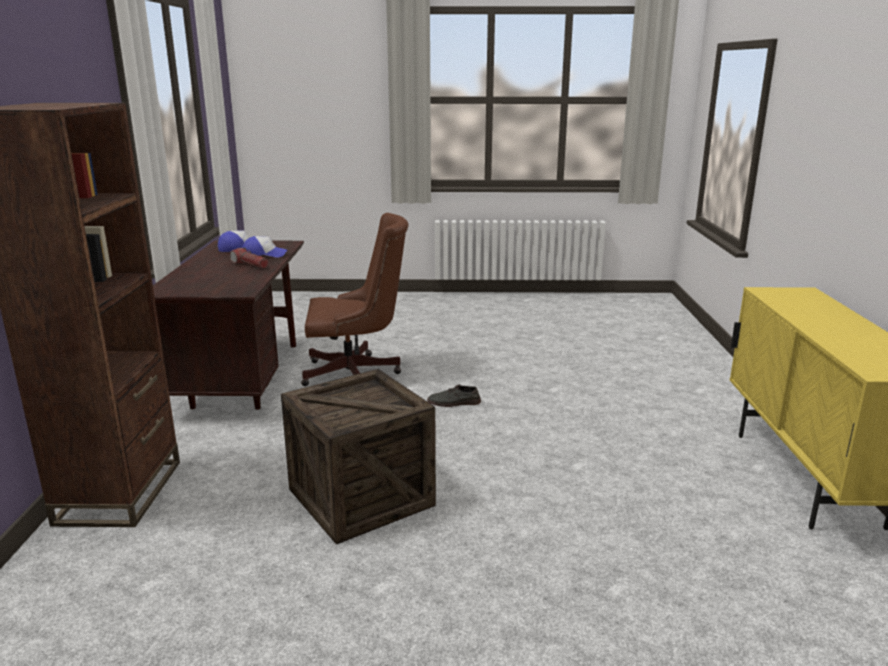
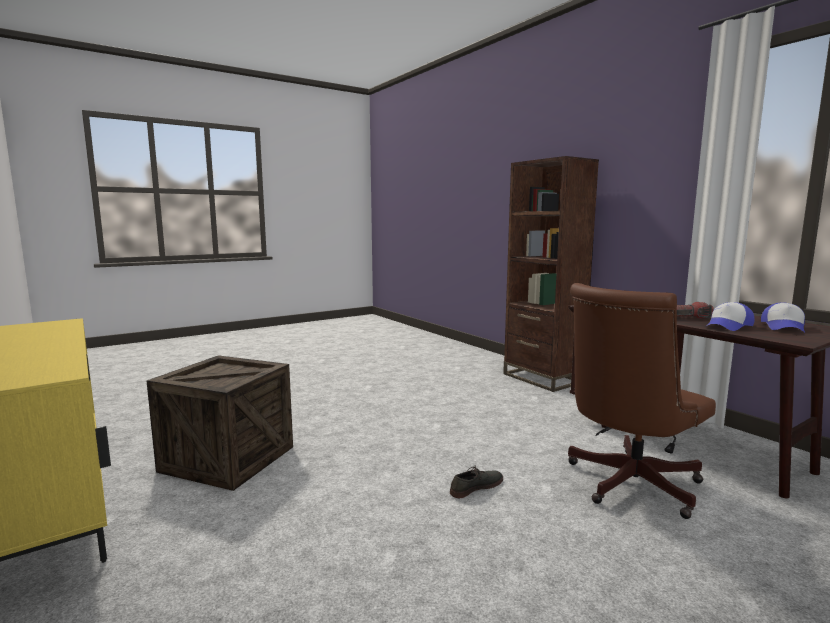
camera: 145 degrees right, 10 degrees down
crate [281,369,436,544] -> crate moved to [147,355,293,491]

